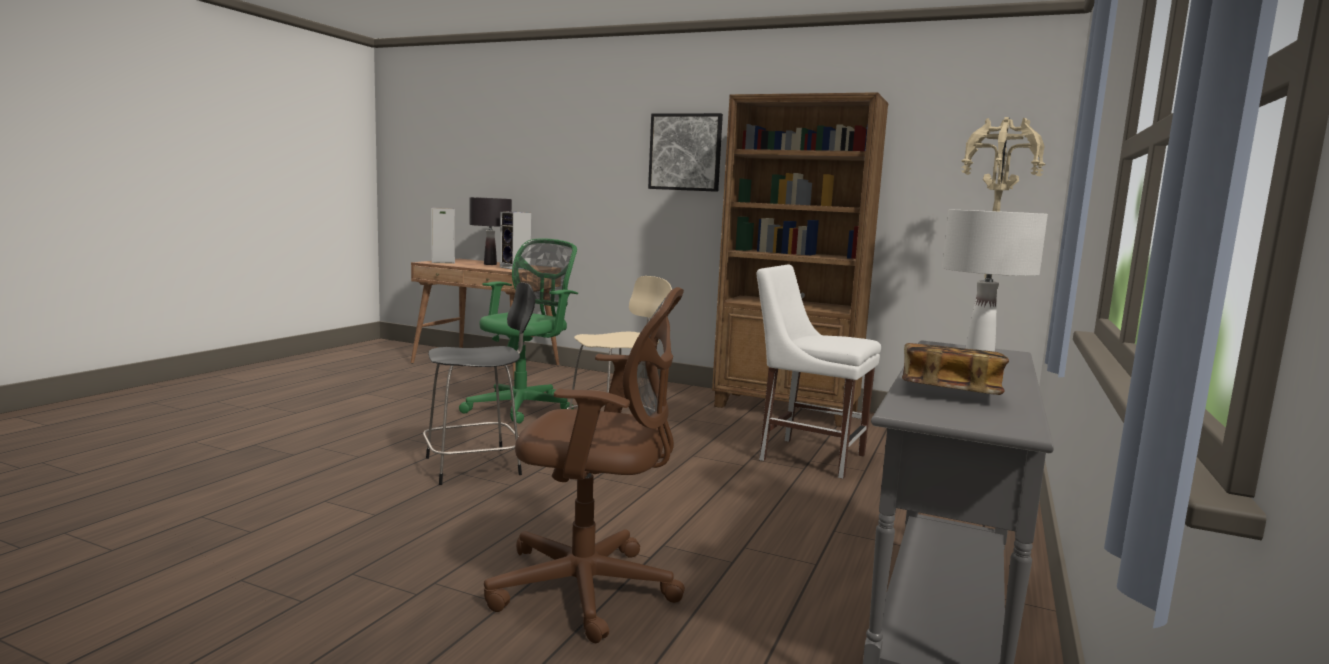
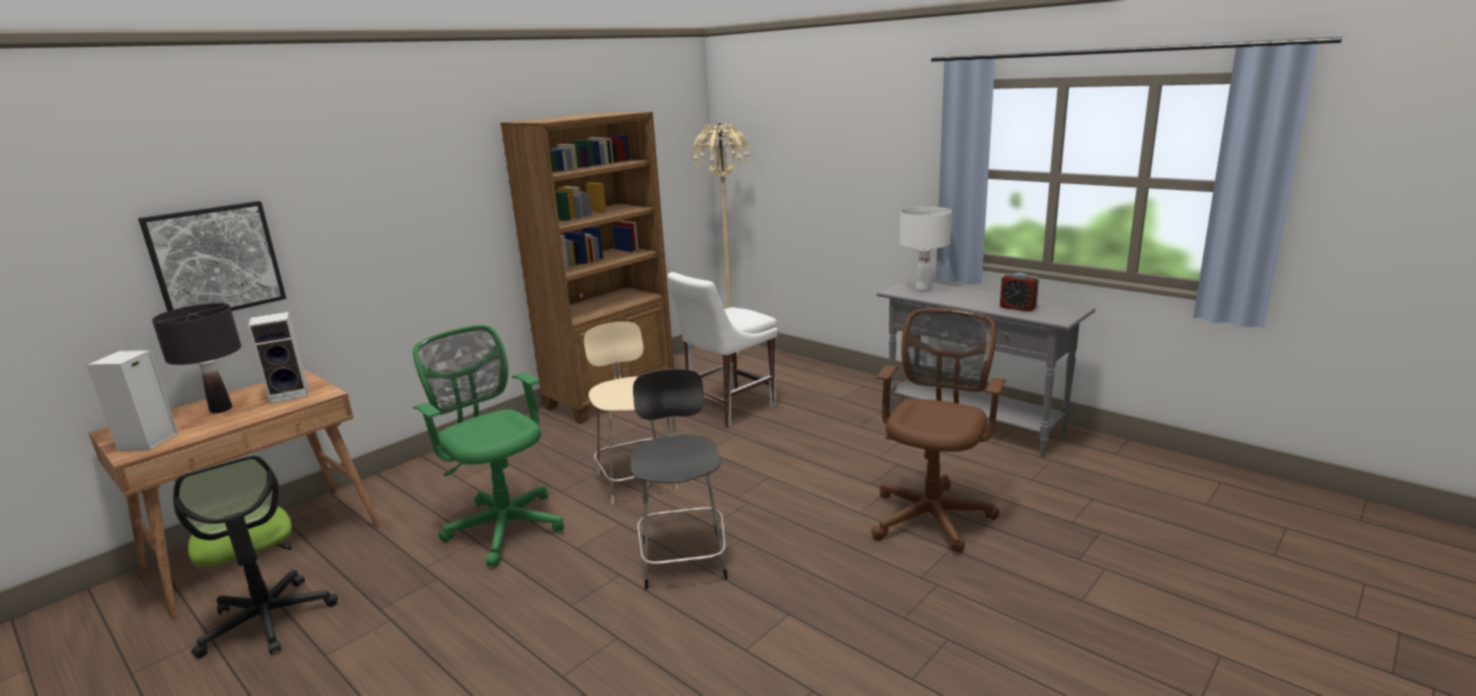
camera: 70 degrees left, 10 degrees up
picture [648,113,723,192] -> picture moved to [138,201,286,311]
book [902,343,1009,395] -> alarm clock [1000,273,1039,312]
none -> office chair [173,455,338,658]

